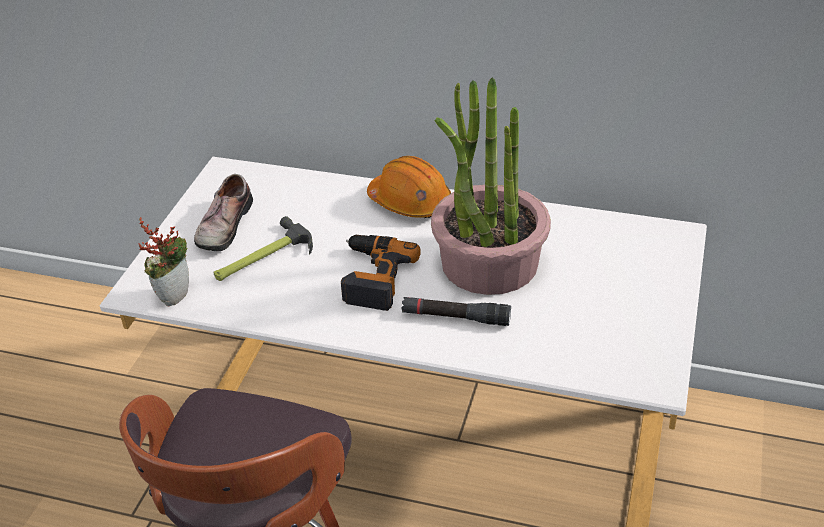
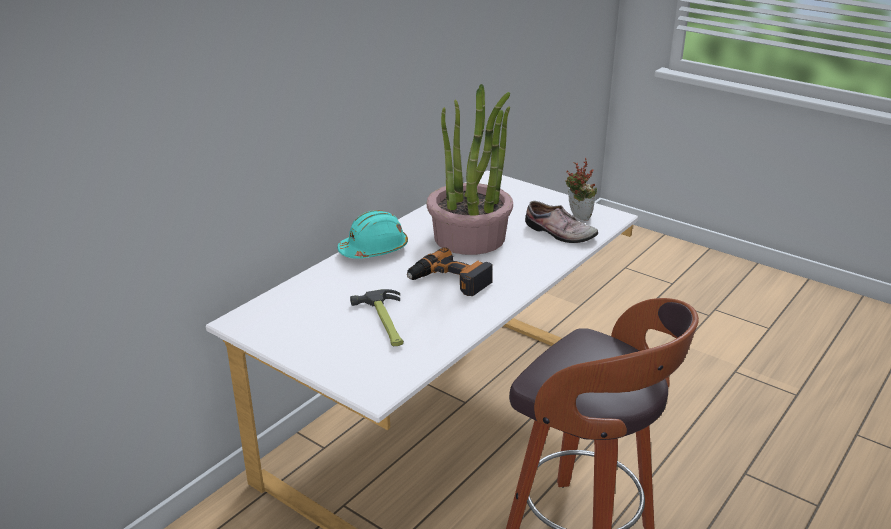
camera: 70 degrees left, 10 degrees down
potted plant [139,217,189,306] -> potted plant moved to [565,158,597,220]
shoe [194,174,253,251] -> shoe moved to [525,201,598,243]
orange hard hat [367,156,451,218] -> turquoise hard hat [338,210,408,259]
black flashlight [401,297,511,326] -> none

